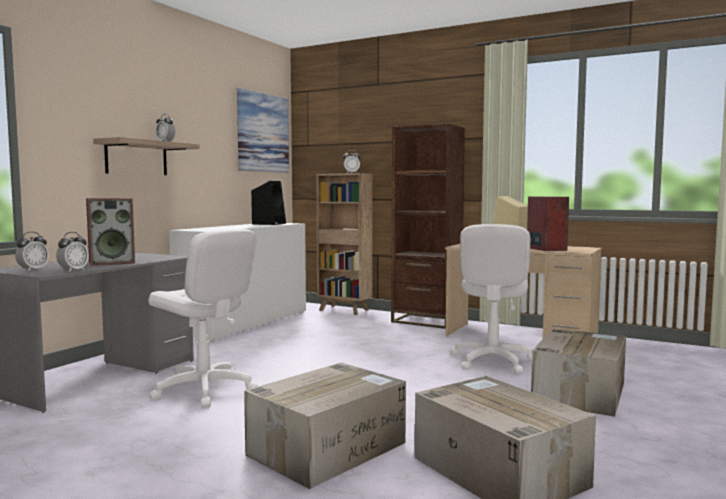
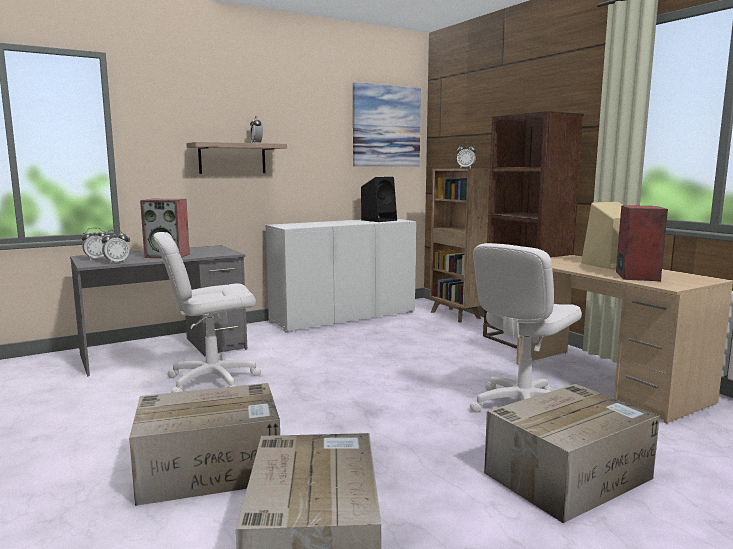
camera: 30 degrees right, 5 degrees up
white office chair [149,229,258,408] -> white office chair turned 90 degrees clockwise [153,232,261,393]

